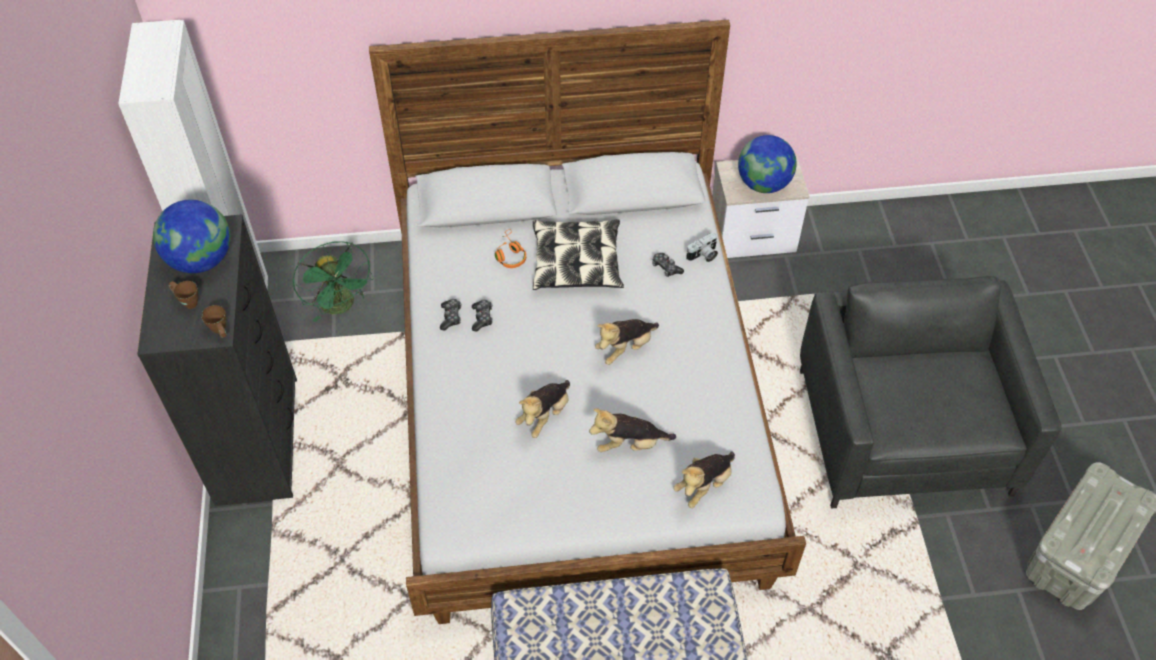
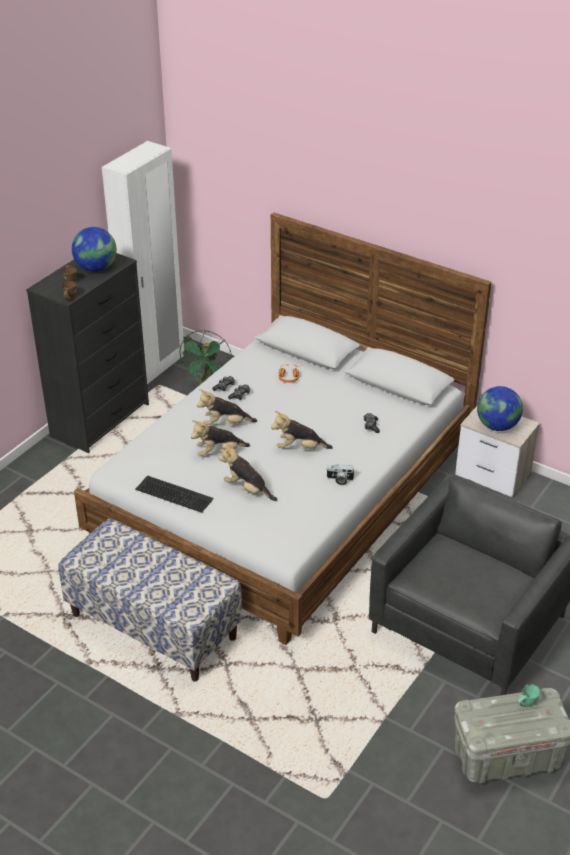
camera: 40 degrees right, 15 degrees down
pillow [533,219,624,290] -> none
plush toy [673,451,735,508] -> plush toy moved to [197,389,257,425]
camera [686,233,718,262] -> camera moved to [327,464,355,485]
none -> keyboard [135,475,213,513]
none -> green mug [518,684,541,706]

